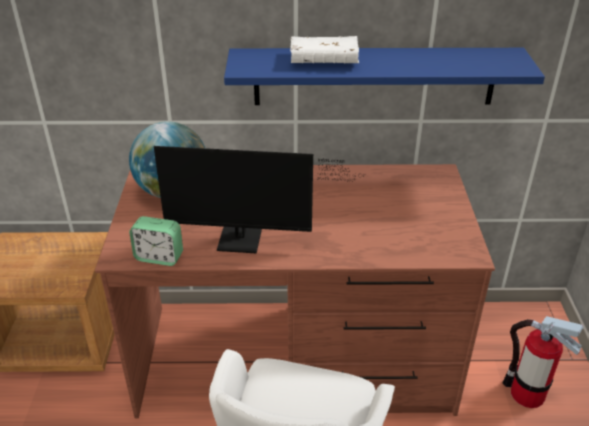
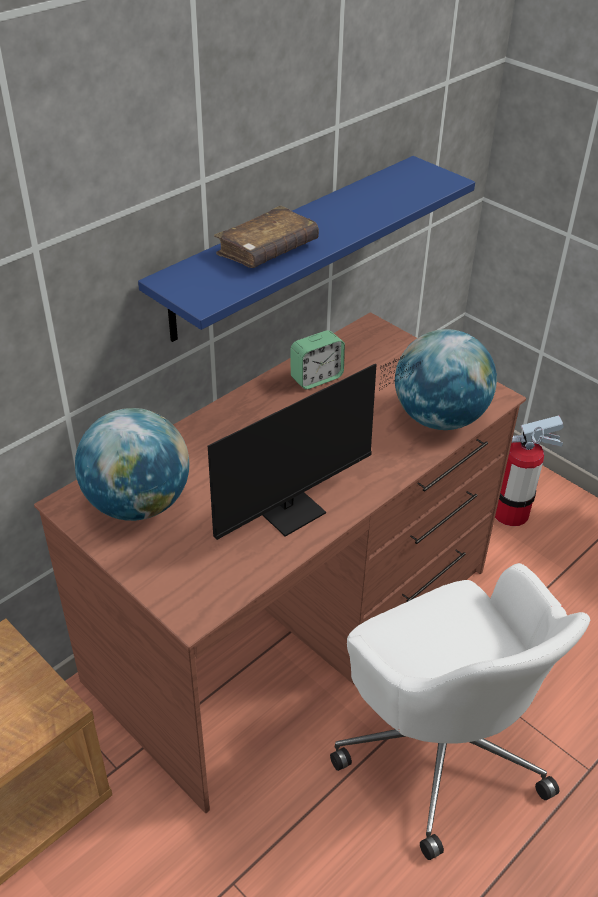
camera: 45 degrees left, 5 degrees up
alarm clock [129,216,183,266] -> alarm clock moved to [290,330,345,389]
white book [290,36,359,63] -> brown book [214,206,319,268]
none -> globe [395,329,497,430]

